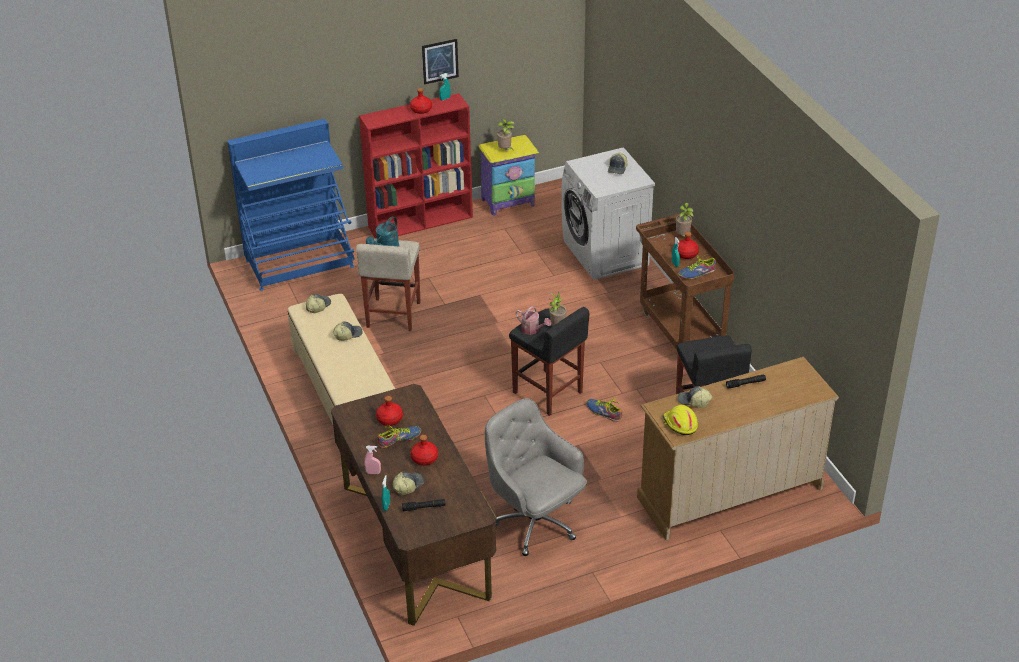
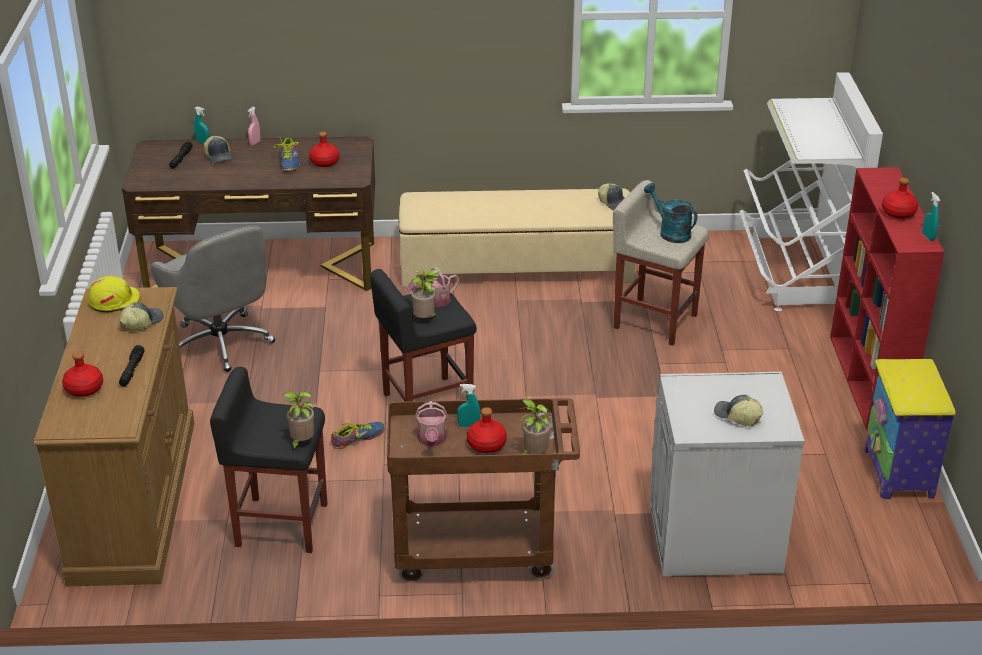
camera: 110 degrees right, 5 degrees down
blue shoe rack [227,119,355,291] -> white shoe rack [739,72,883,311]
cap [333,321,363,341] -> none
red bottle [410,435,438,466] -> red bottle moved to [62,352,103,397]
picture [422,39,459,85] -> none
grey office chair [485,398,587,556] -> grey office chair turned 75 degrees clockwise [150,225,275,372]
potted plant [497,119,515,150] -> potted plant moved to [282,392,314,451]
shoe [678,254,716,279] -> watering can [415,401,448,446]

